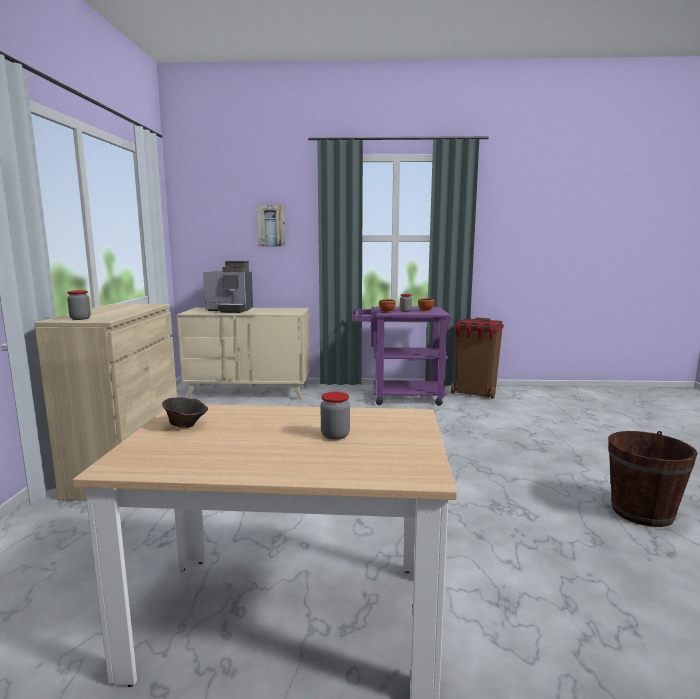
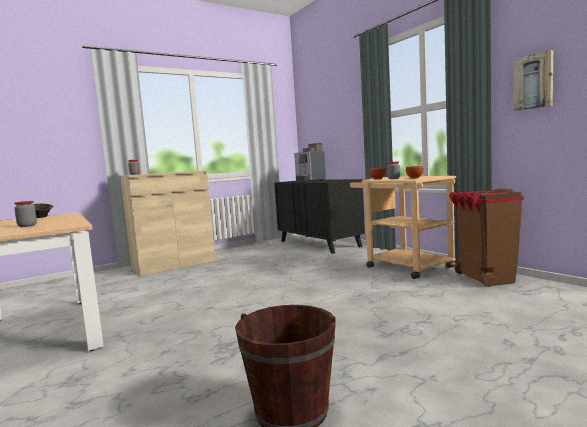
camera: 55 degrees right, 5 degrees down
beige dresser [177,307,310,400] -> black dresser [274,179,365,254]
picture [257,205,285,247] -> picture moved to [514,50,553,111]
purple cart [352,306,451,406] -> beige cart [350,176,456,279]

